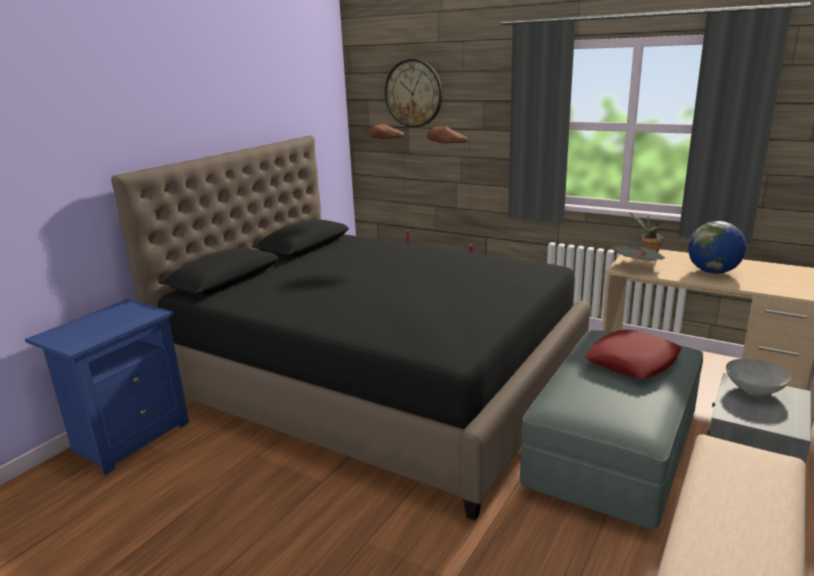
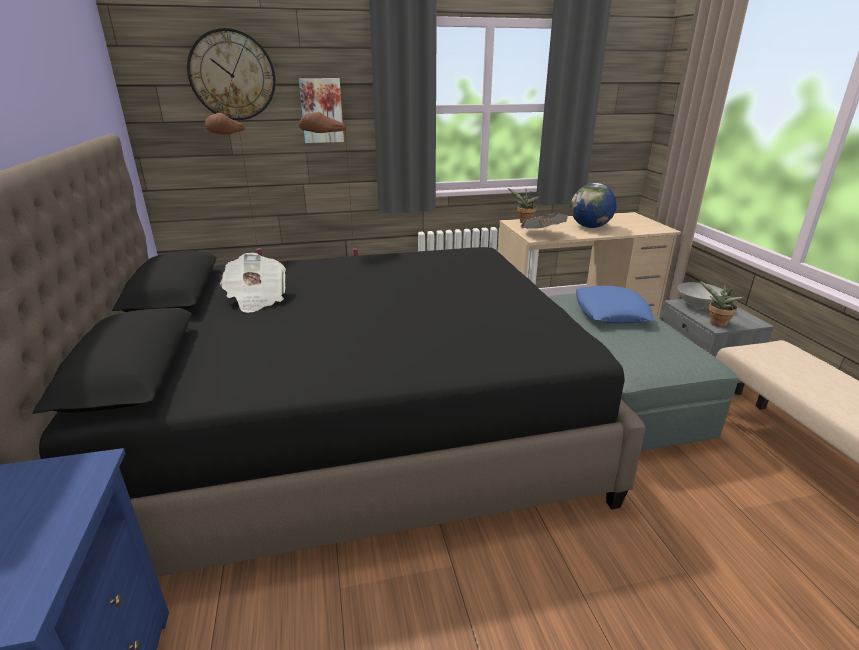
camera: 45 degrees left, 5 degrees up
red pillow [585,330,682,378] -> blue pillow [576,286,654,323]
none -> newspaper [220,253,286,313]
none -> picture [299,78,344,143]
none -> potted plant [700,281,744,327]

